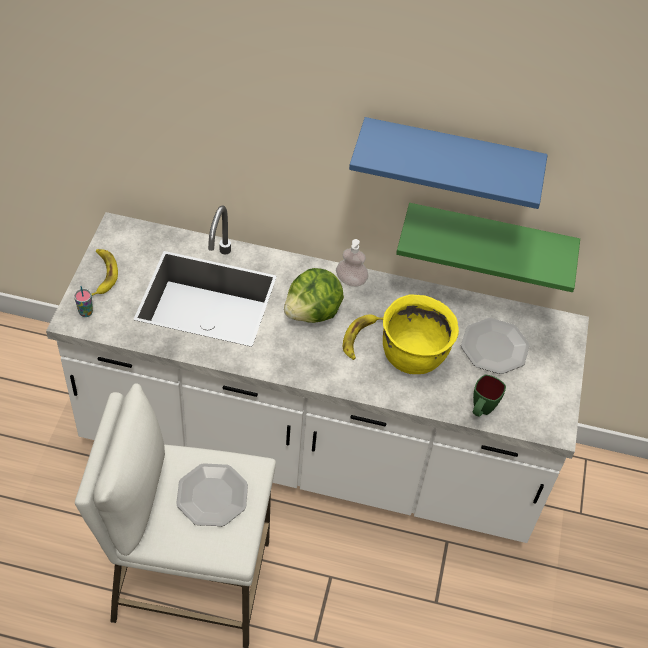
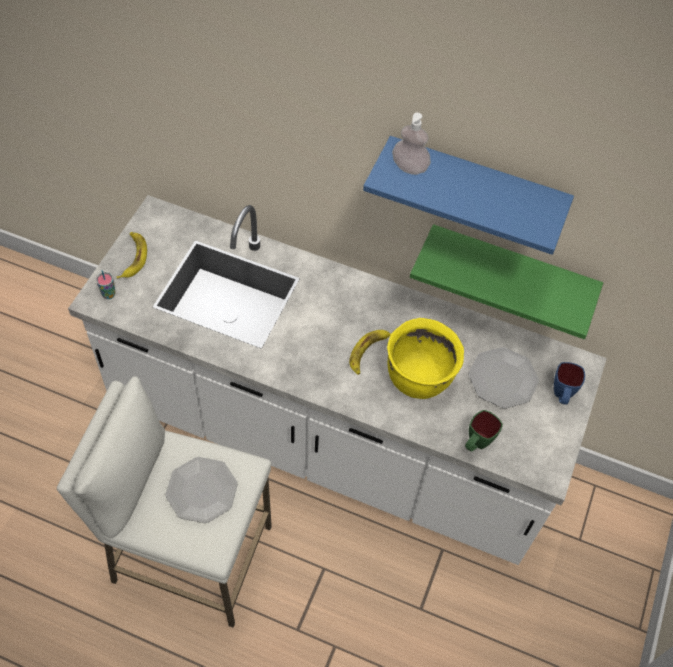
camera: 10 degrees right, 5 degrees up
lettuce [284,268,344,323] -> none
soap dispenser [336,239,369,287] -> soap dispenser moved to [392,112,431,175]
none -> blue mug [554,362,585,404]

